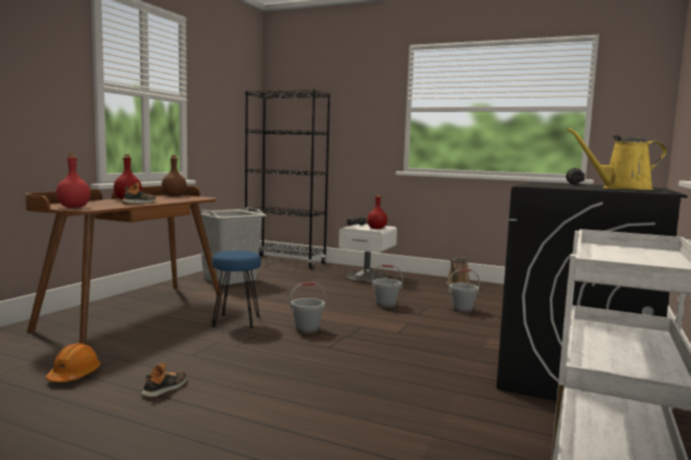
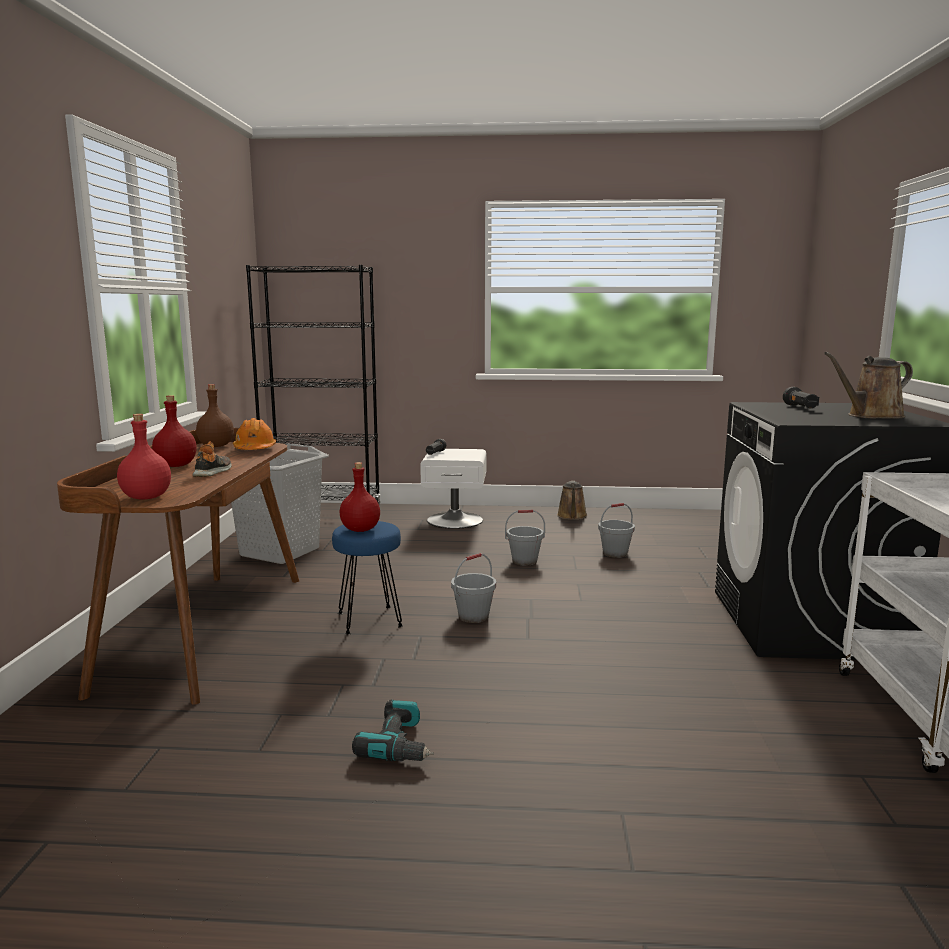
camera: 20 degrees left, 5 degrees up
orange hard hat [46,343,101,382] -> orange hard hat moved to [233,418,276,450]
shoe [141,362,187,398] -> power drill [352,699,434,762]
red bottle [367,194,387,229] -> red bottle moved to [340,462,380,532]
yellow watering can [567,128,667,190] -> brown watering can [824,352,913,419]

